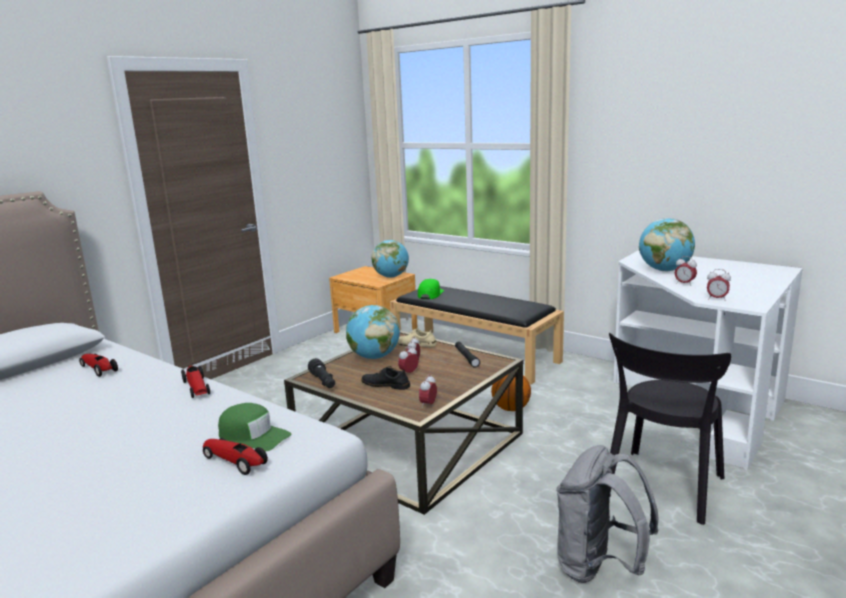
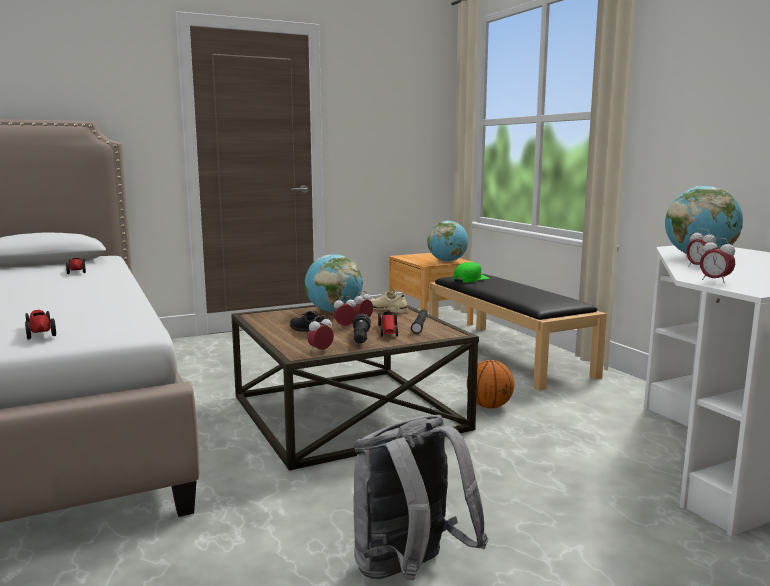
camera: 25 degrees right, 5 degrees down
toy car [181,365,210,398] -> toy car moved to [378,311,398,337]
green cap [218,403,291,451] -> none
black flashlight [308,358,335,388] -> black flashlight moved to [353,314,371,344]
black chair [609,333,732,525] -> none

